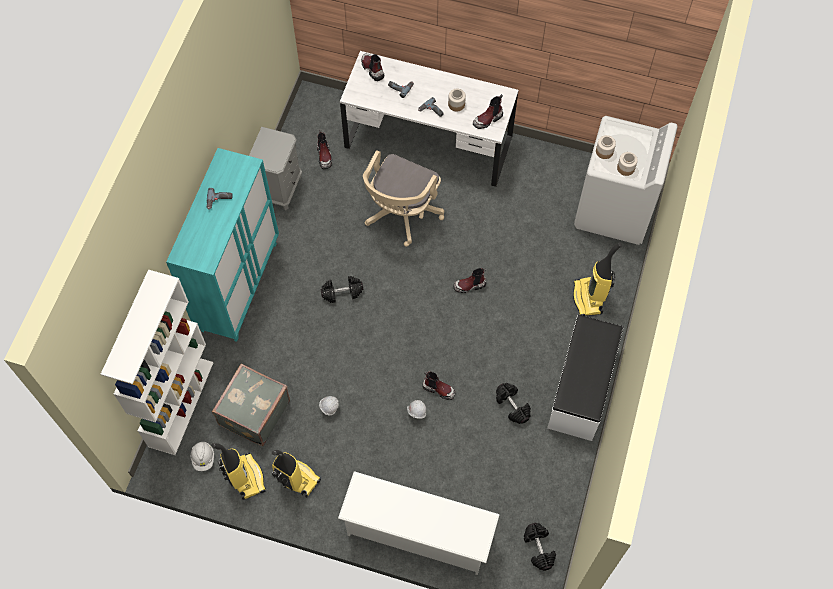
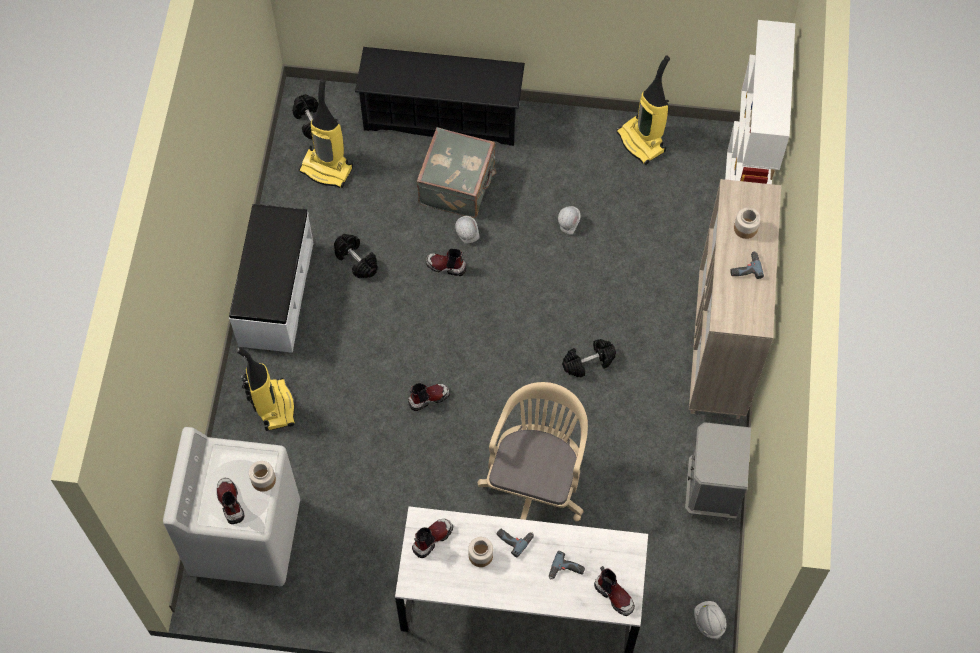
camera: 170 degrees right, 0 degrees up
turquoise cabinet [166,148,279,342] -> beige cabinet [689,179,781,419]
white hard hat [191,442,214,471] -> white hard hat moved to [694,601,727,640]
grey suitcase [212,364,290,446] -> grey suitcase moved to [416,127,496,218]
vacuum cleaner [272,450,321,498] -> vacuum cleaner moved to [299,79,353,188]
boot [317,129,332,169] -> boot moved to [217,478,244,524]
white shoe rack [338,471,500,575] -> black shoe rack [355,47,525,146]
jar [617,152,638,176] -> jar moved to [734,207,761,239]

